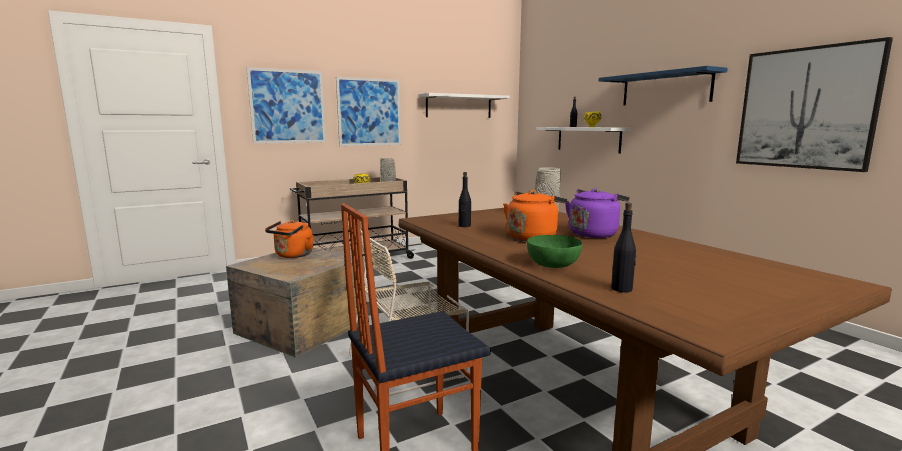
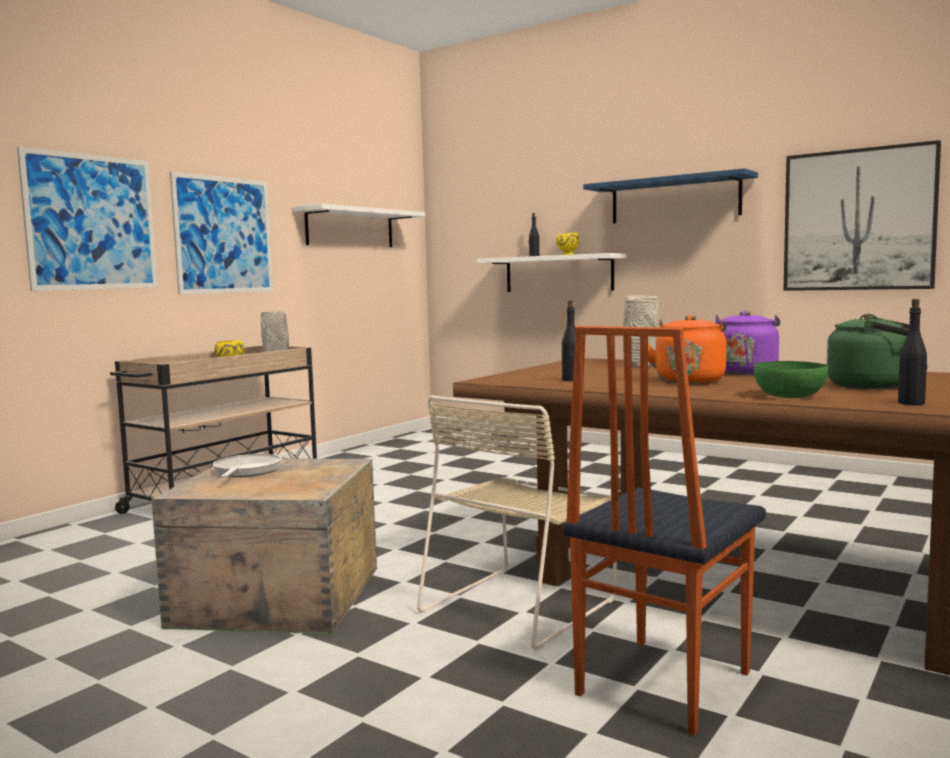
camera: 25 degrees left, 5 degrees down
orange kettle [265,220,314,258] -> frying pan [213,454,282,477]
none -> green kettle [827,314,909,389]

